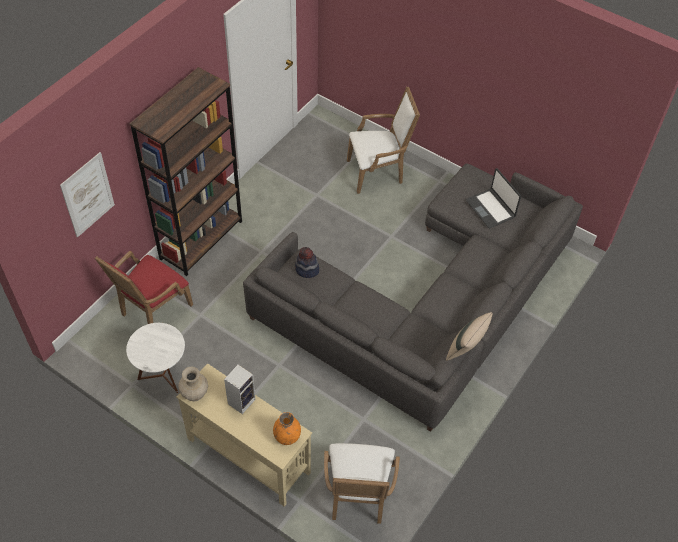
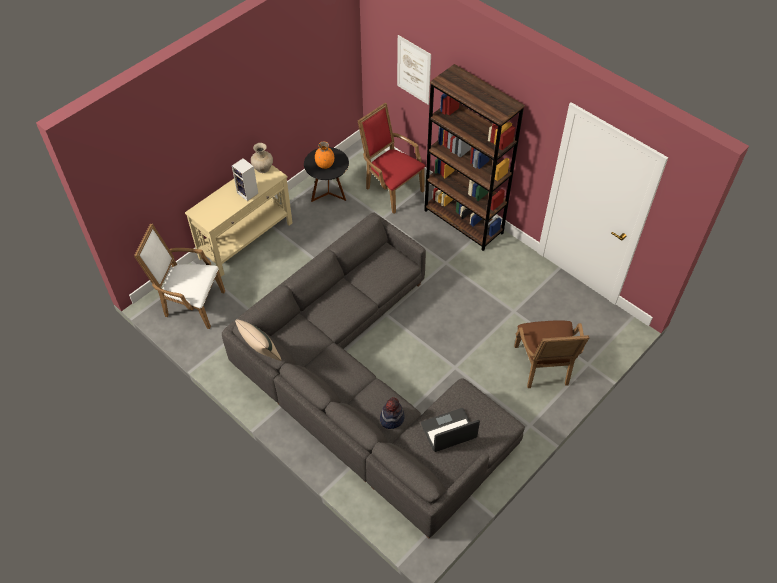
camera: 100 degrees right, 0 degrees up
white side table [126,323,185,393] -> black side table [304,147,349,202]
orange vase [273,412,301,445] -> orange vase moved to [315,142,334,169]
hat [295,247,319,278] -> hat moved to [380,397,405,429]
white armchair [347,86,420,194] -> brown armchair [514,321,589,388]

